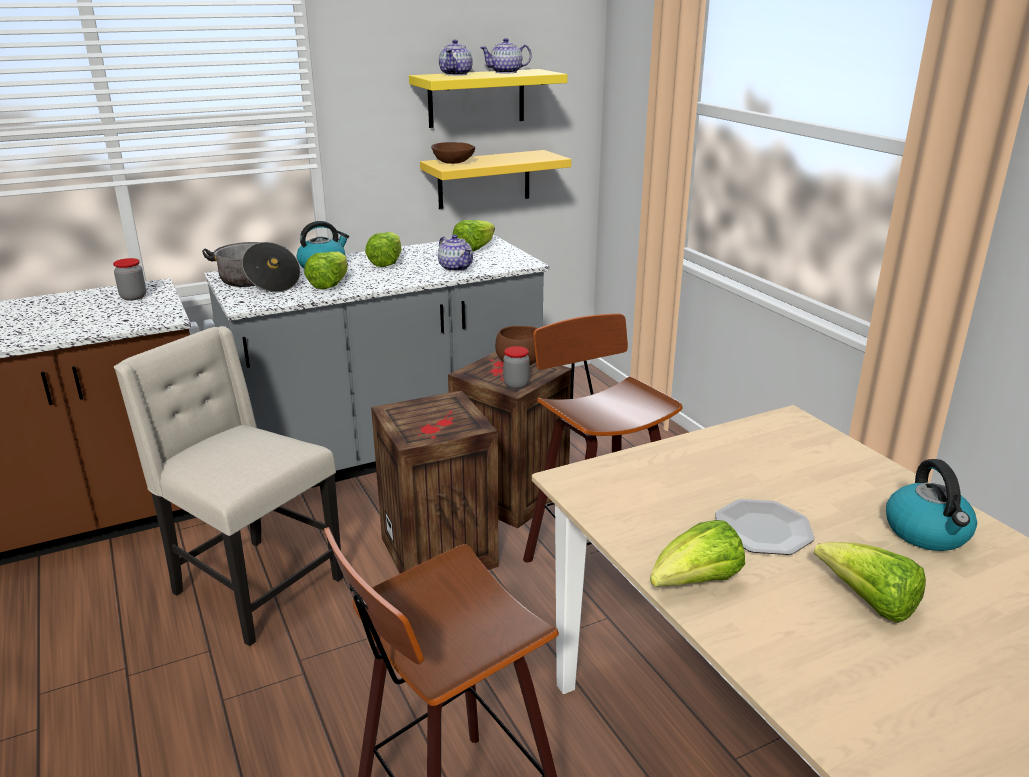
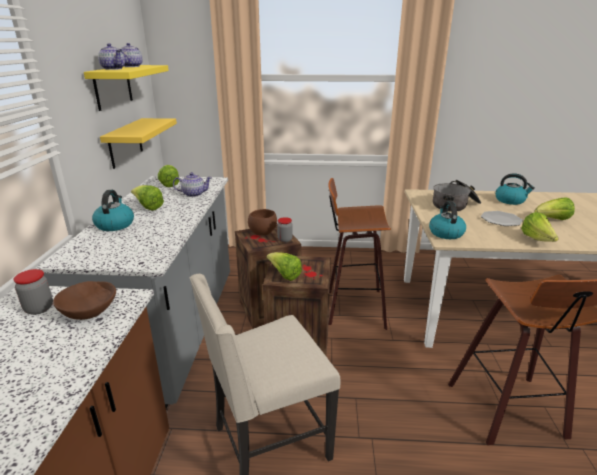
camera: 60 degrees left, 0 degrees up
cooking pot [202,242,301,292] -> cooking pot moved to [433,180,481,211]
lettuce [304,252,348,289] -> lettuce moved to [266,252,302,281]
brown bowl [431,142,475,164] -> brown bowl moved to [53,281,116,320]
none -> kettle [429,201,466,239]

